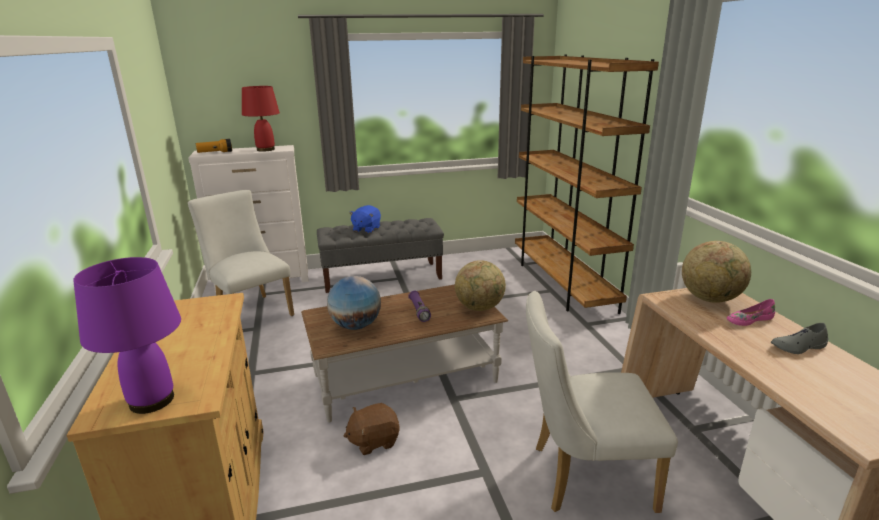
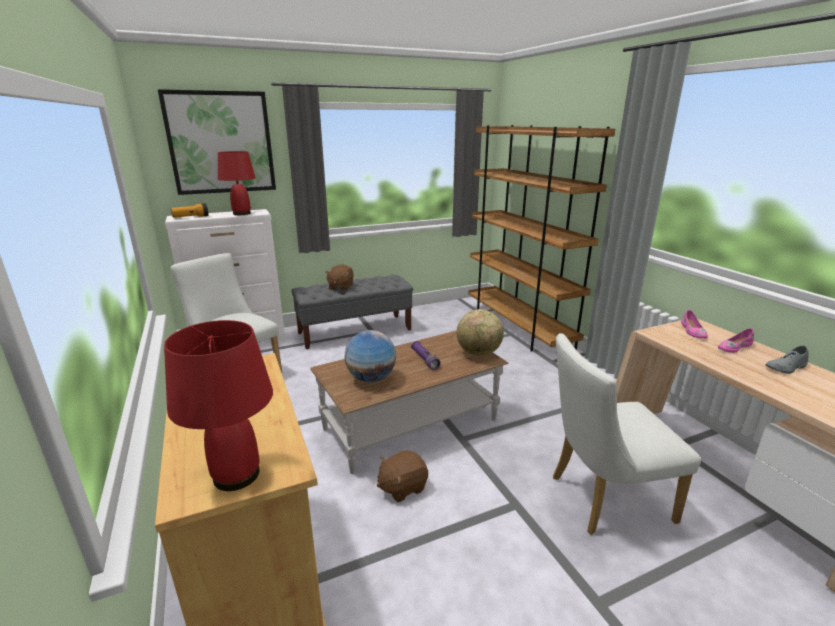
camera: 10 degrees left, 0 degrees up
purple table lamp [74,257,181,414] -> red table lamp [164,320,273,491]
blue plush toy [349,205,381,233] -> brown plush toy [325,264,354,291]
globe [682,241,751,303] -> pink shoe [681,310,708,338]
none -> picture [158,89,276,195]

